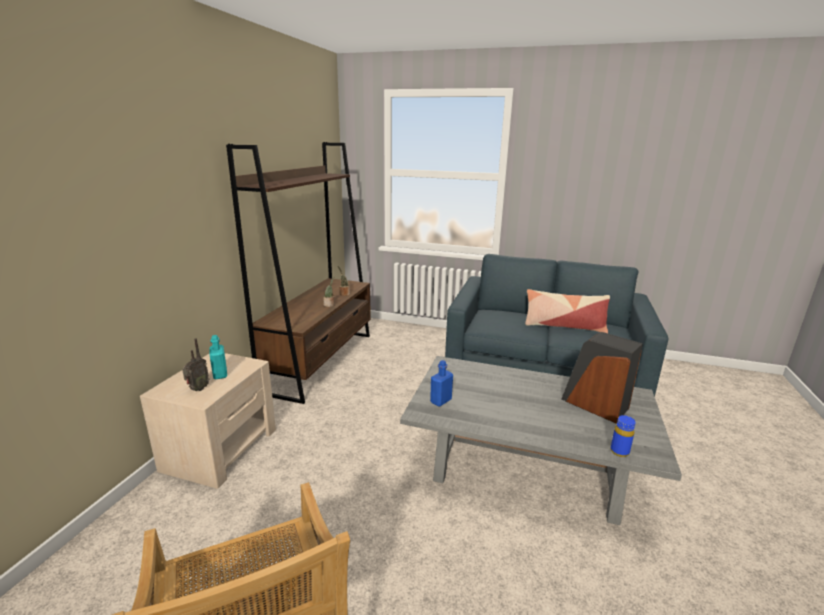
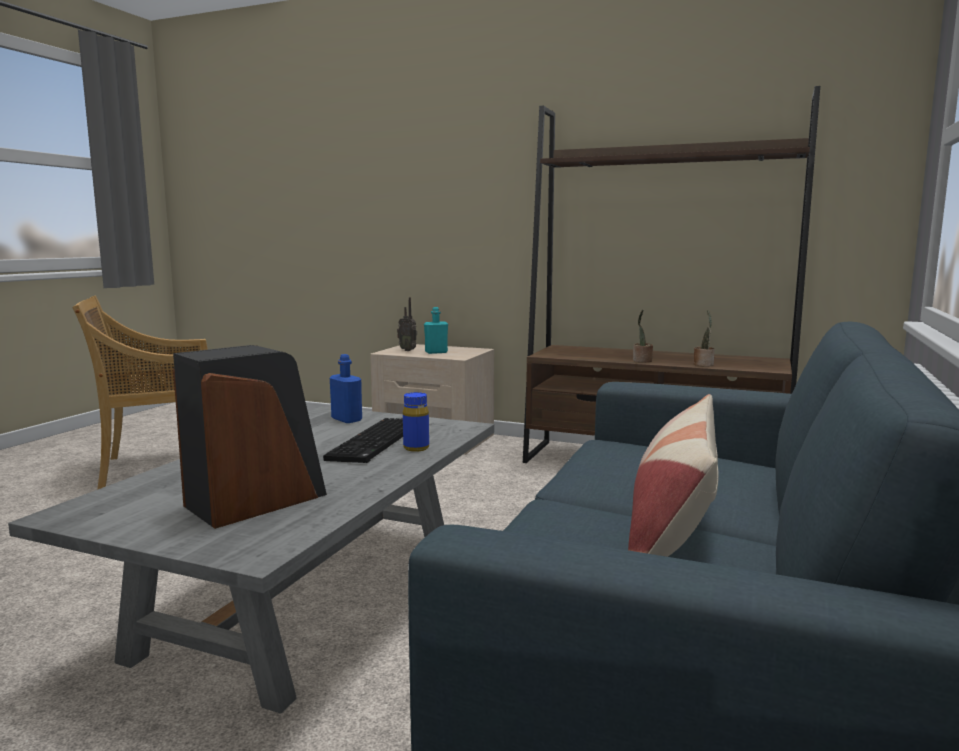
camera: 95 degrees right, 10 degrees down
blue bottle [610,415,636,457] -> blue bottle moved to [403,392,429,452]
none -> keyboard [323,418,403,463]

